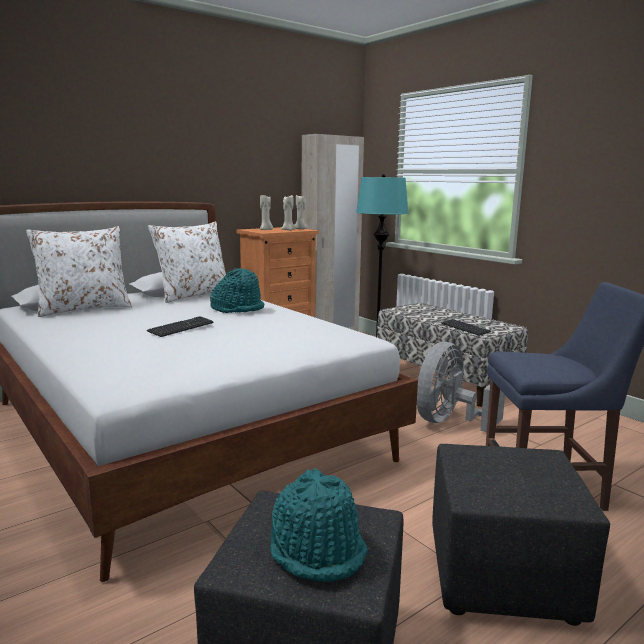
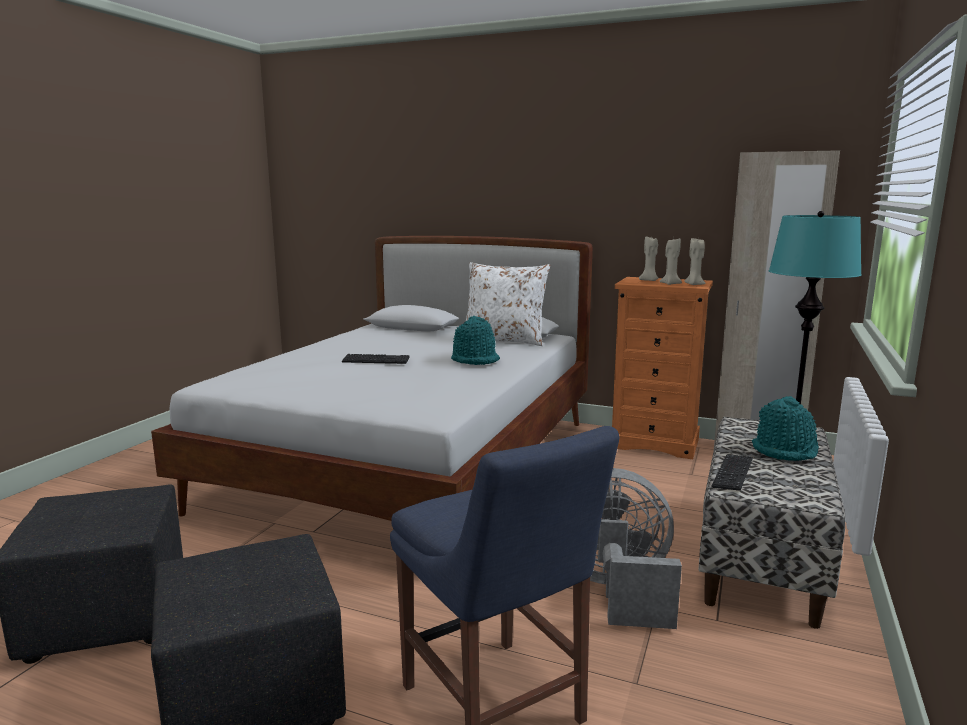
camera: 60 degrees right, 0 degrees up
white pillow [26,226,132,317] -> none
turquoise hat [270,468,367,583] -> turquoise hat moved to [752,396,819,461]

